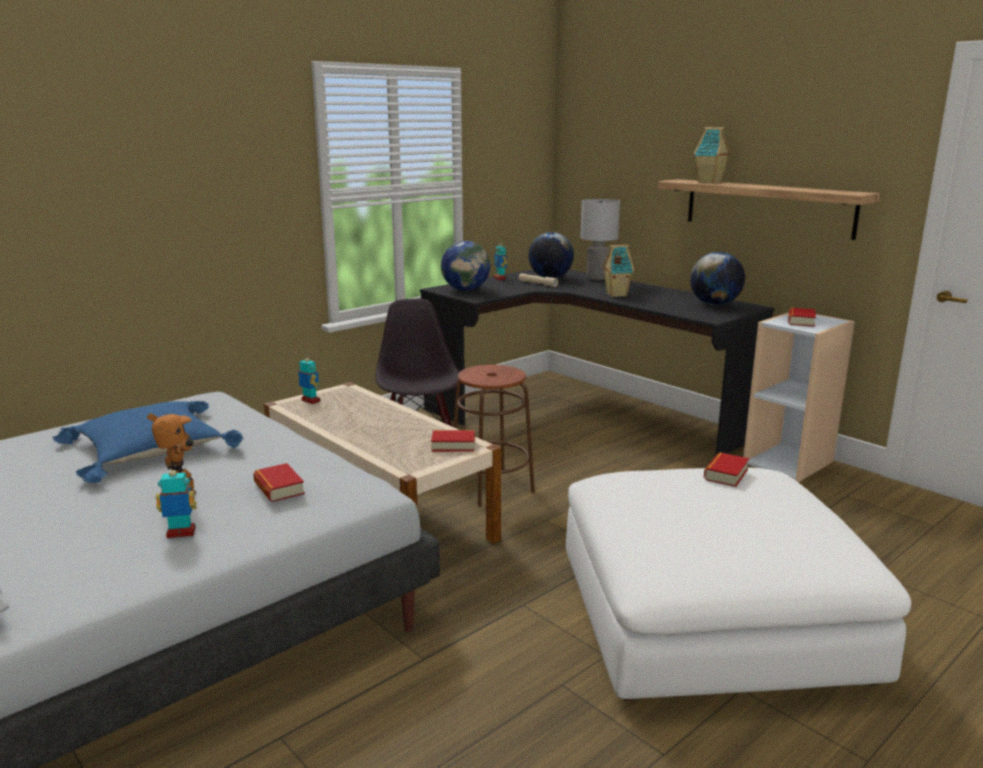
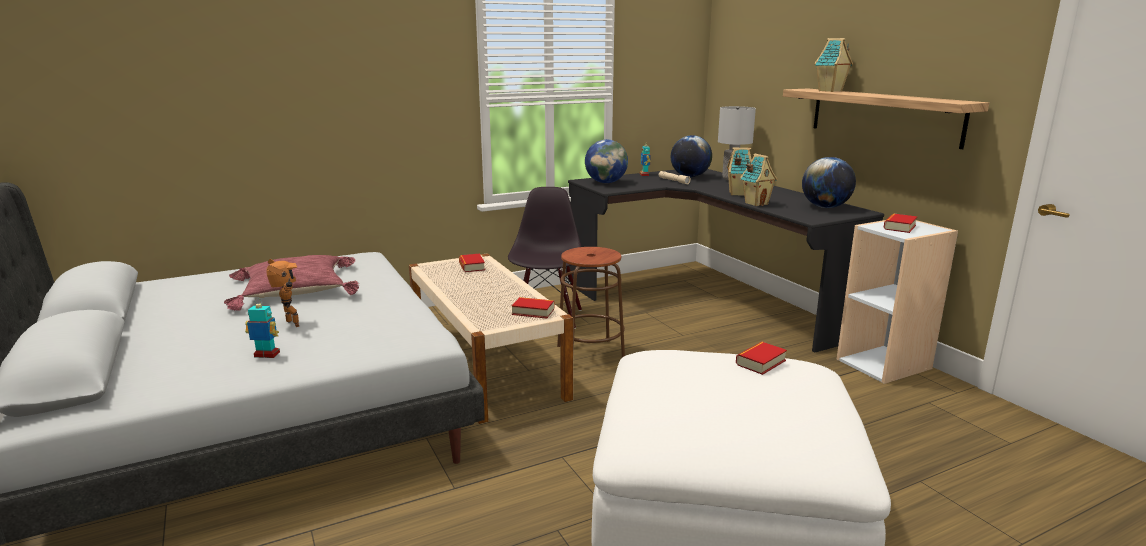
camera: 15 degrees right, 0 degrees up
blue pillow [53,401,244,483] -> red pillow [224,255,359,311]
book [253,463,305,502] -> book moved to [459,254,485,272]
toy robot [297,356,321,404] -> none
none -> toy house [740,153,778,206]

